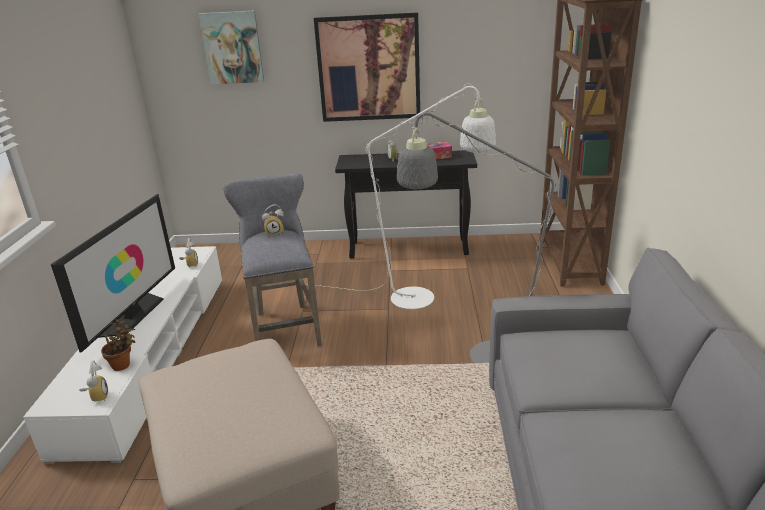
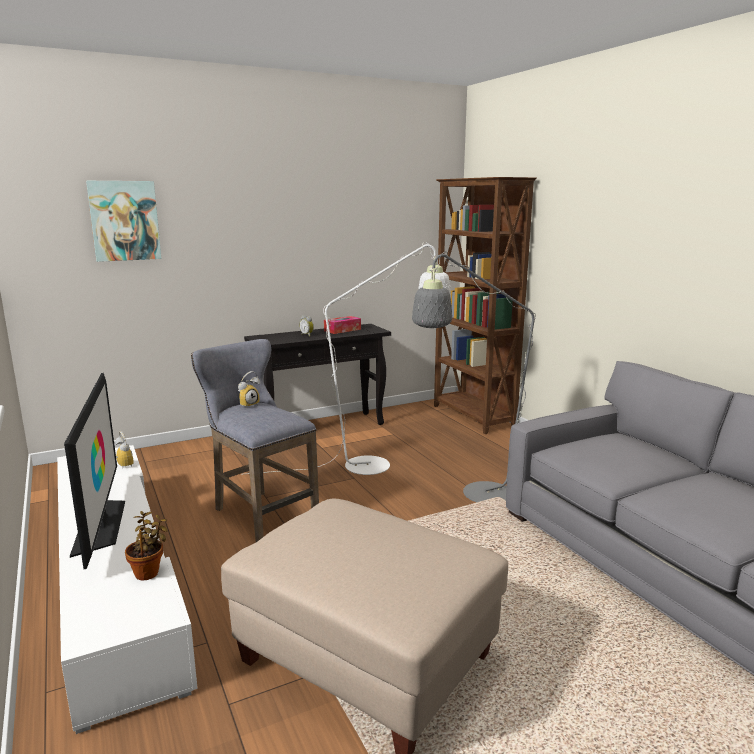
camera: 30 degrees left, 10 degrees down
alarm clock [79,361,108,402] -> none
picture [314,12,420,122] -> none

